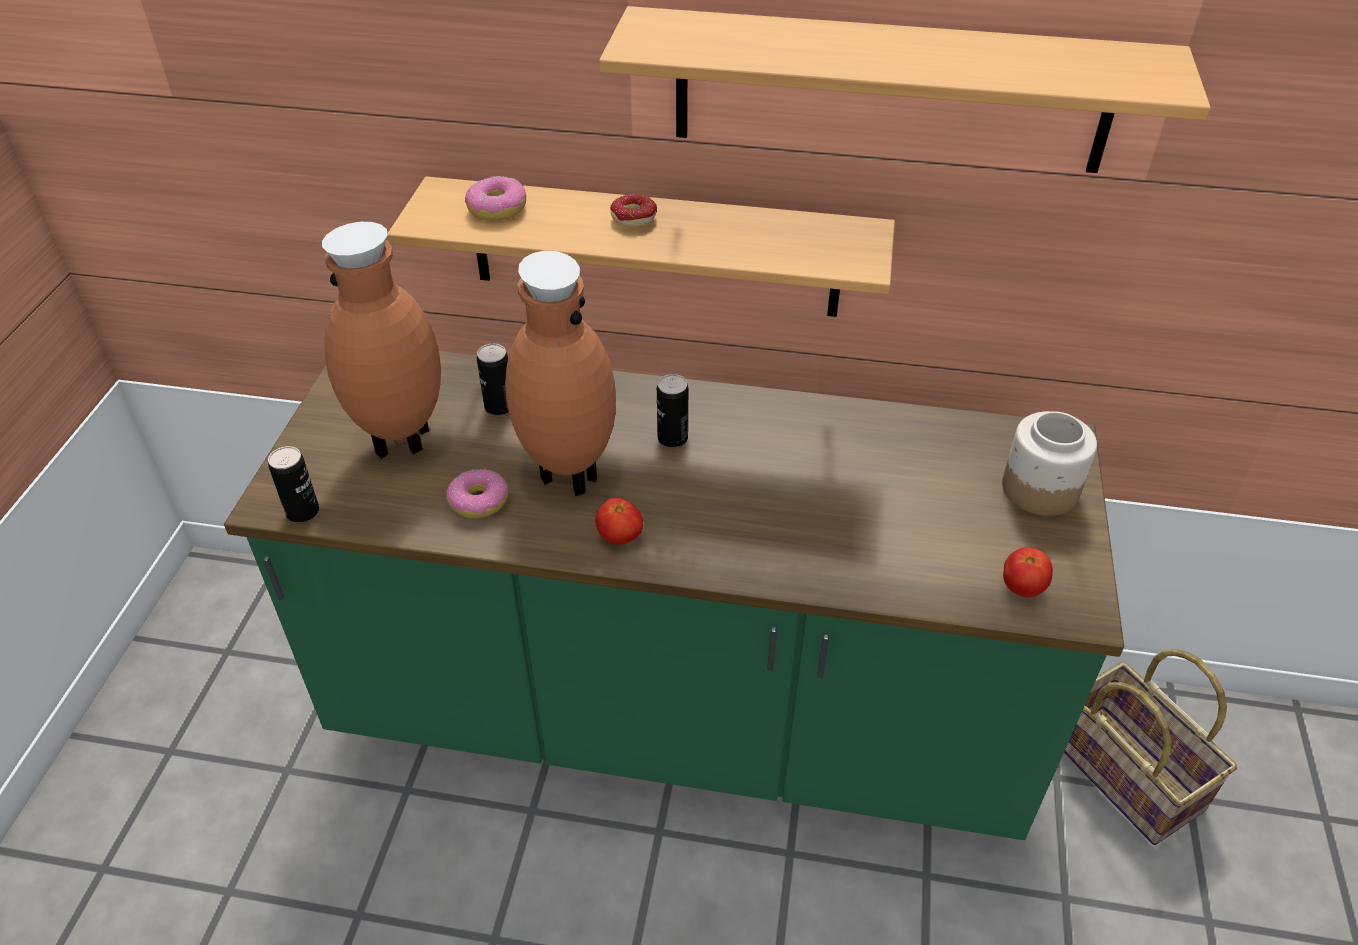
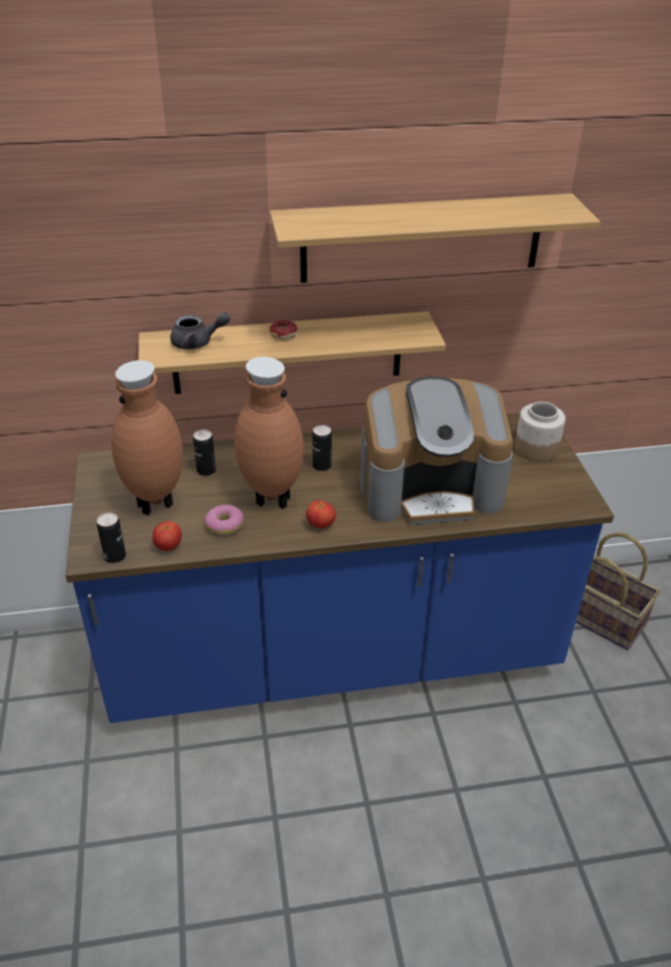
camera: 20 degrees left, 5 degrees down
green counter [224,351,1124,840] -> blue counter [65,413,614,723]
donut [465,176,526,220] -> grey teapot [170,312,230,350]
tomato [1003,548,1053,597] -> tomato moved to [152,521,182,551]
none -> coffee machine [360,377,513,525]

